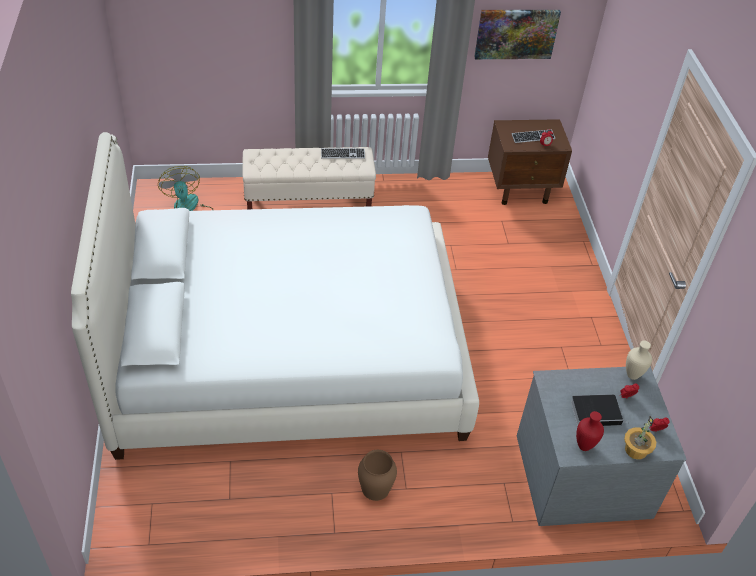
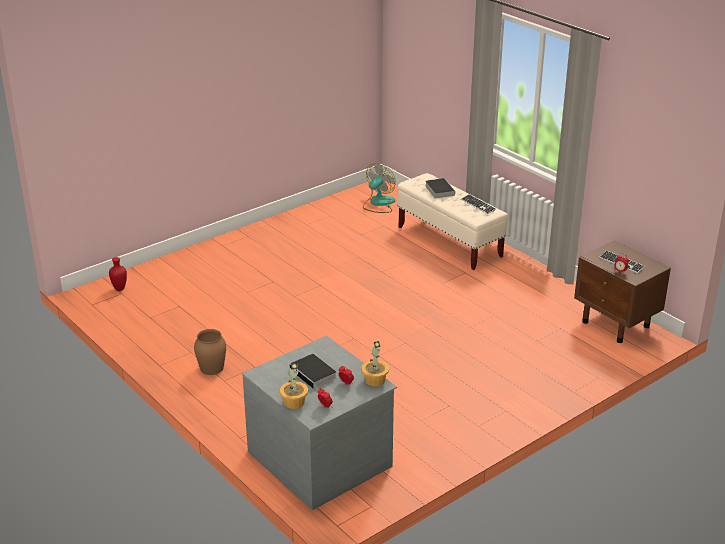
camera: 60 degrees right, 15 degrees down
white bed [71,132,479,460] -> none
picture [474,10,561,59] -> none
red vase [576,411,604,451] -> red vase moved to [109,257,127,291]
beige vase [626,341,652,380] -> potted plant [361,341,389,387]
none -> book [425,178,455,198]

